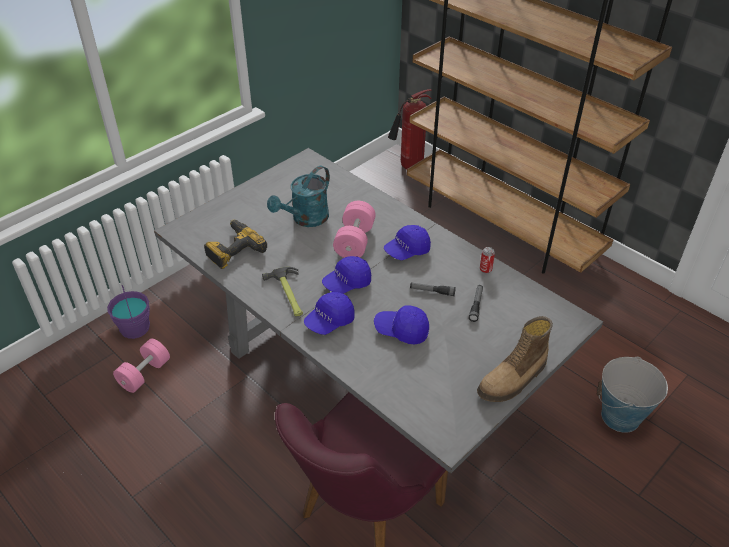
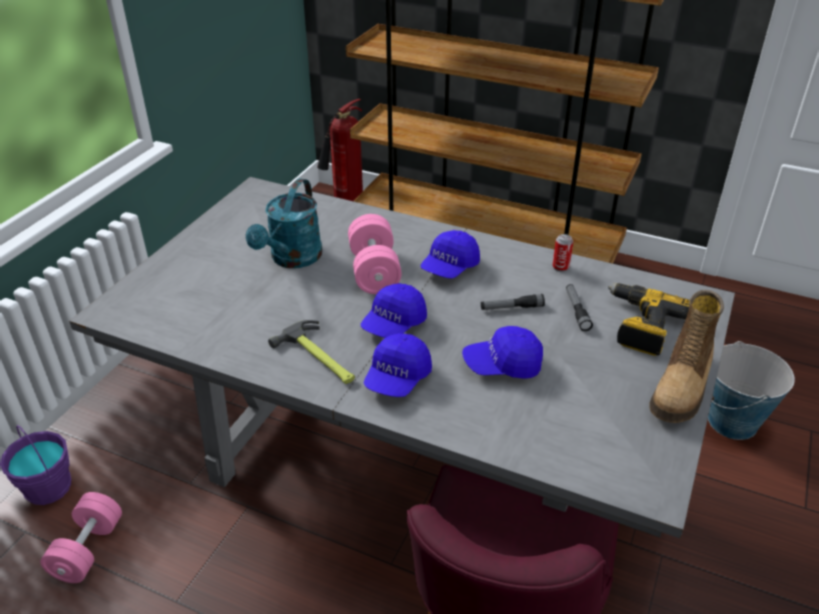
camera: 20 degrees left, 5 degrees down
power drill [204,219,267,269] -> power drill moved to [608,283,690,356]

